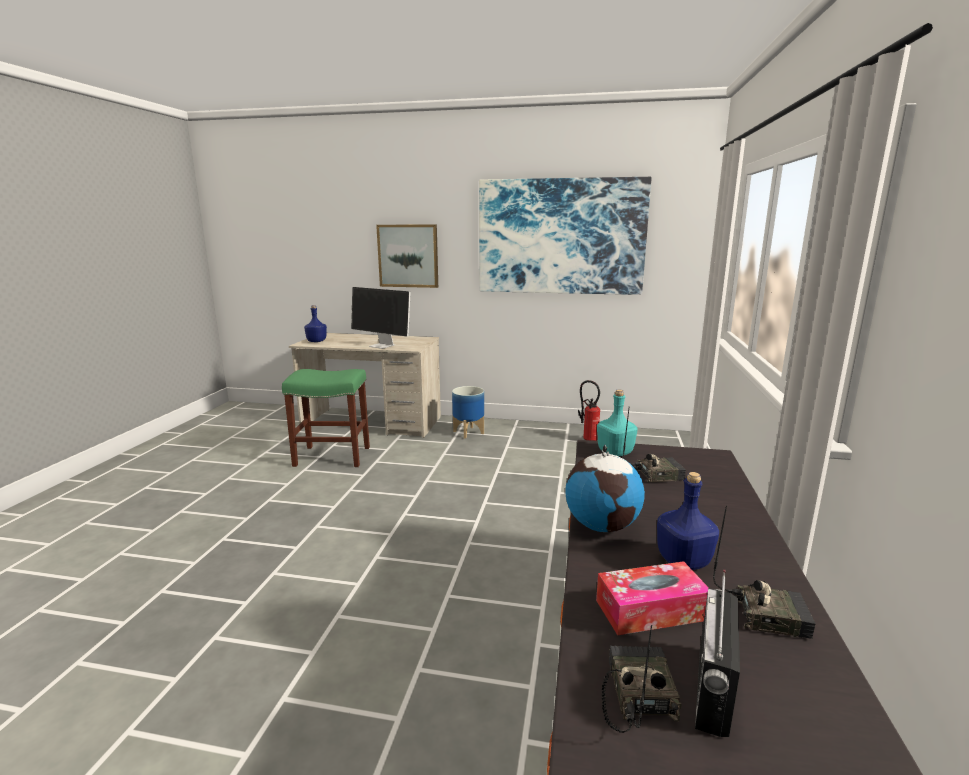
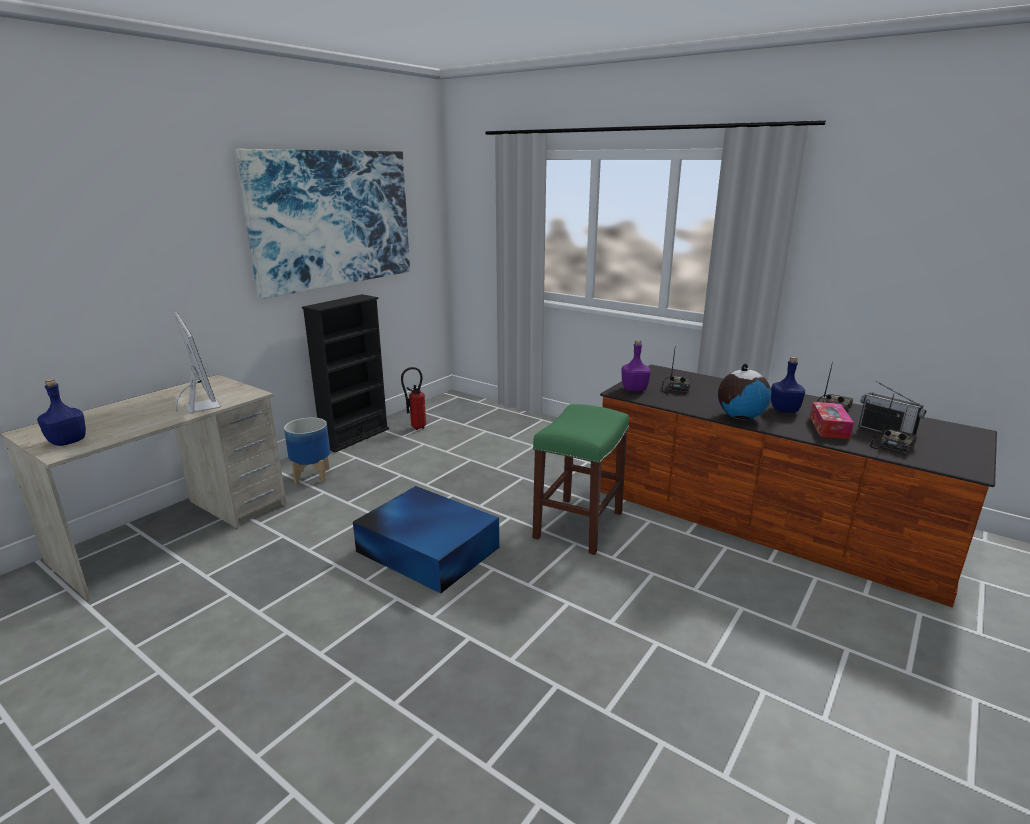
camera: 65 degrees left, 5 degrees up
green stool [282,369,370,467] -> green stool moved to [533,404,629,555]
monitor [351,287,411,349] -> monitor turned 90 degrees counterclockwise [174,312,221,413]
picture [376,225,438,288] -> none
turquoise bottle [597,390,638,456] -> purple bottle [621,340,651,391]
radio [602,625,682,733] -> radio turned 105 degrees clockwise [870,394,917,454]
none -> black bookcase [302,294,389,452]
none -> blue storage box [353,486,499,593]

